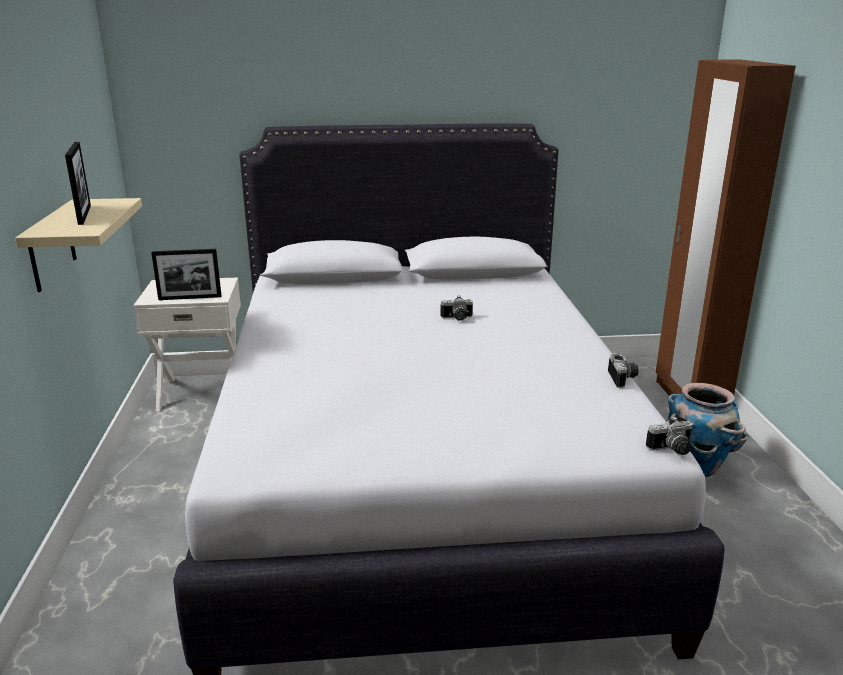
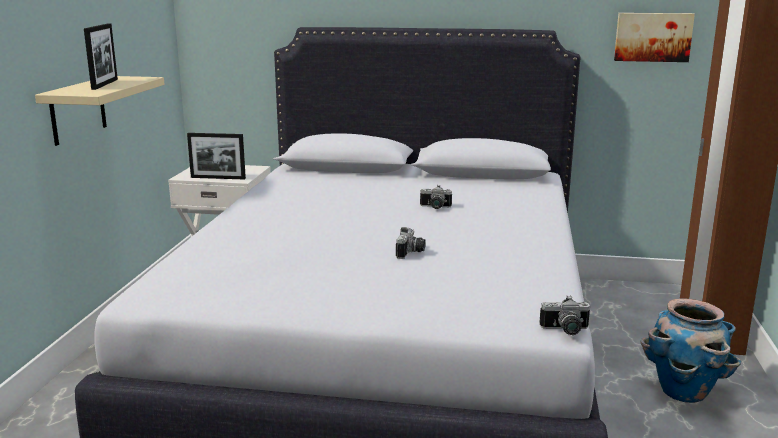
camera: 15 degrees right, 5 degrees down
camera [608,353,639,388] -> camera moved to [396,227,426,259]
none -> picture [614,13,695,62]

